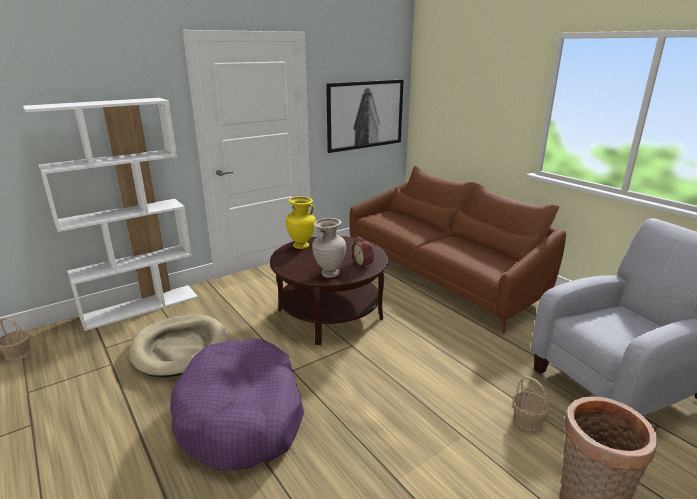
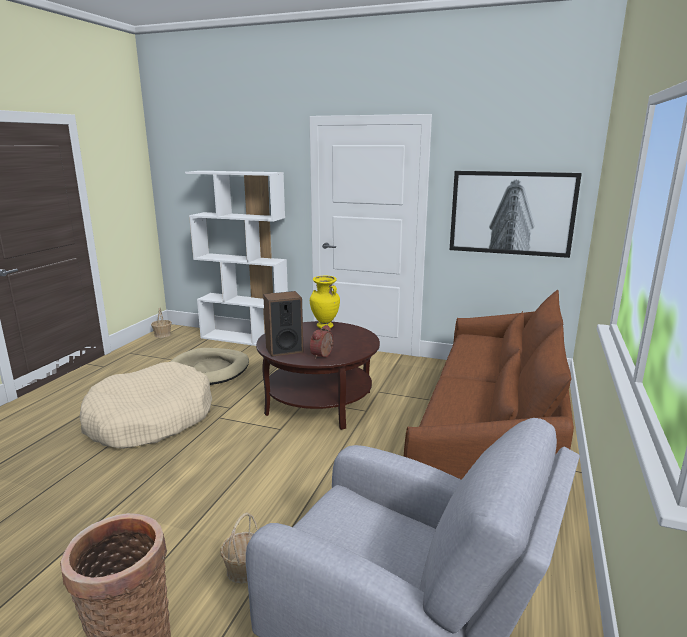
camera: 55 degrees right, 5 degrees down
purple dog bed [170,338,304,471] -> beige dog bed [80,362,212,449]
beige vase [312,218,346,278] -> speaker [263,291,304,357]

